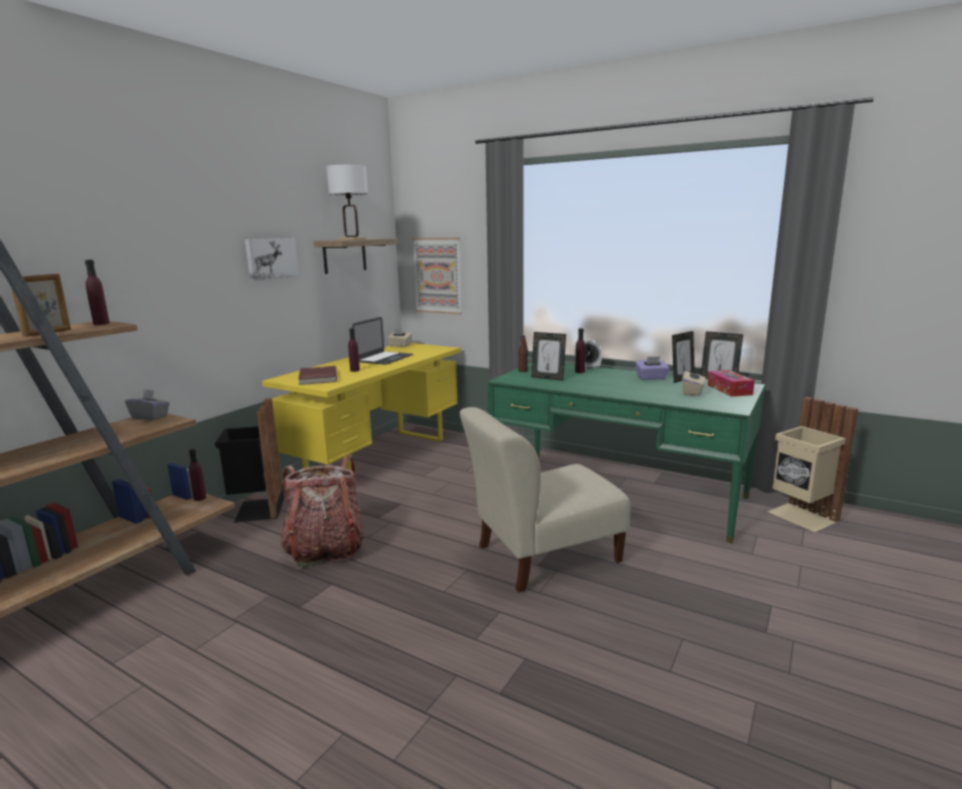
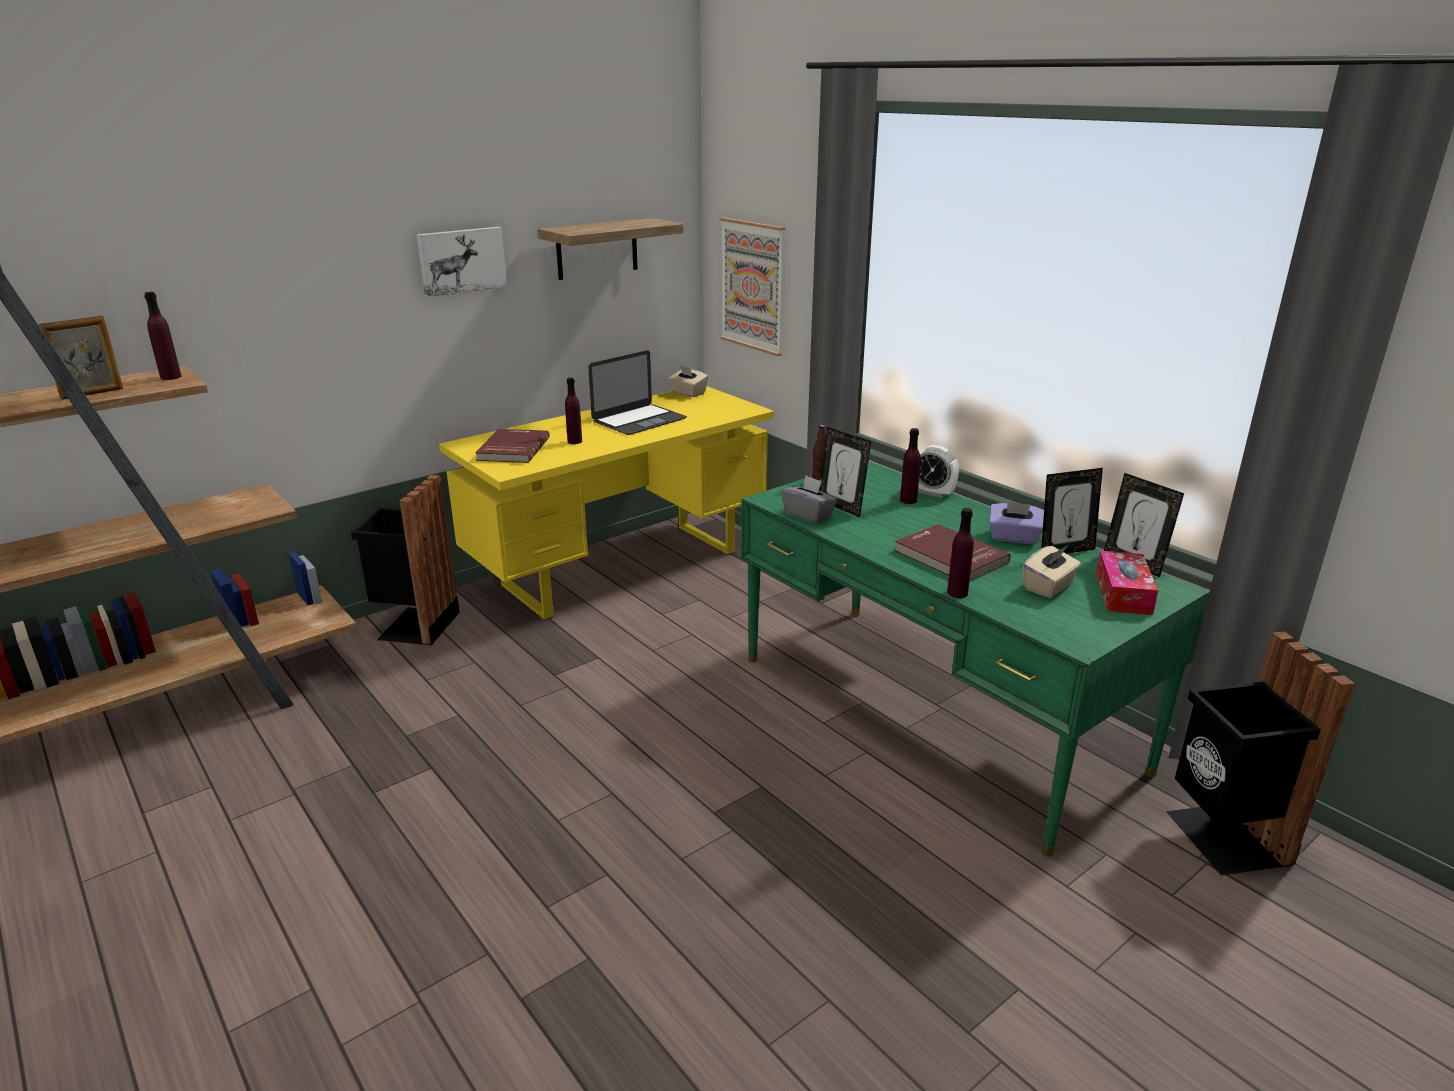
camera: 20 degrees right, 10 degrees up
grey tissue box [125,389,170,421] -> grey tissue box moved to [781,476,837,523]
purple bottle [189,449,206,501] -> purple bottle moved to [947,508,974,598]
backpack [280,455,364,568] -> none
white table lamp [326,165,368,240] -> none
beige chair [460,407,631,593] -> none
beige trash can [767,397,858,532] -> black trash can [1166,631,1355,876]
none -> red book [894,524,1011,581]

